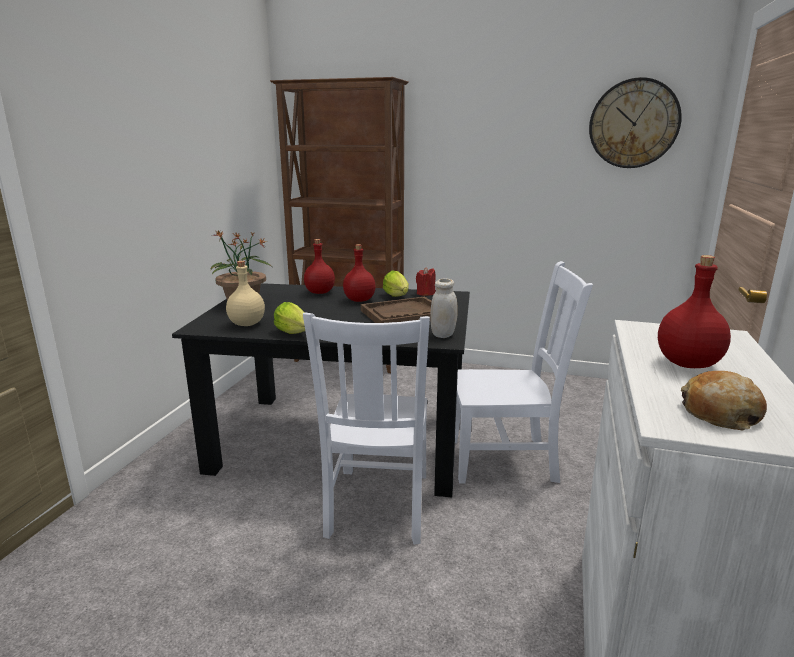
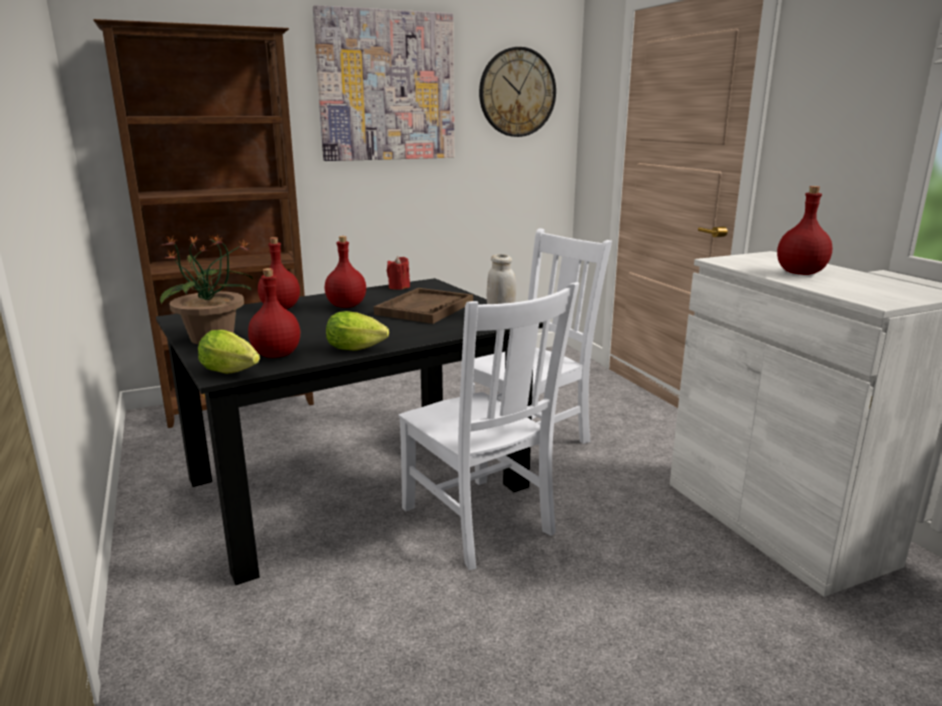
camera: 40 degrees left, 0 degrees up
beige bottle [226,261,265,326] -> red bottle [248,268,300,358]
lettuce [383,271,409,297] -> lettuce moved to [198,330,260,374]
bread [681,371,767,430] -> none
none -> picture [313,5,454,161]

